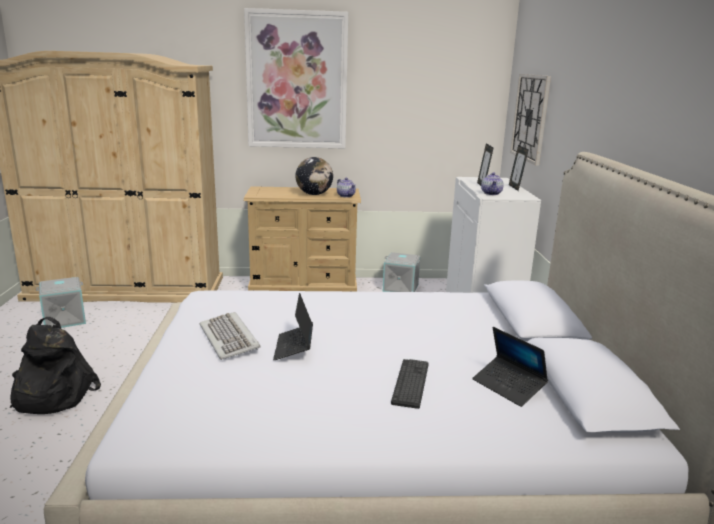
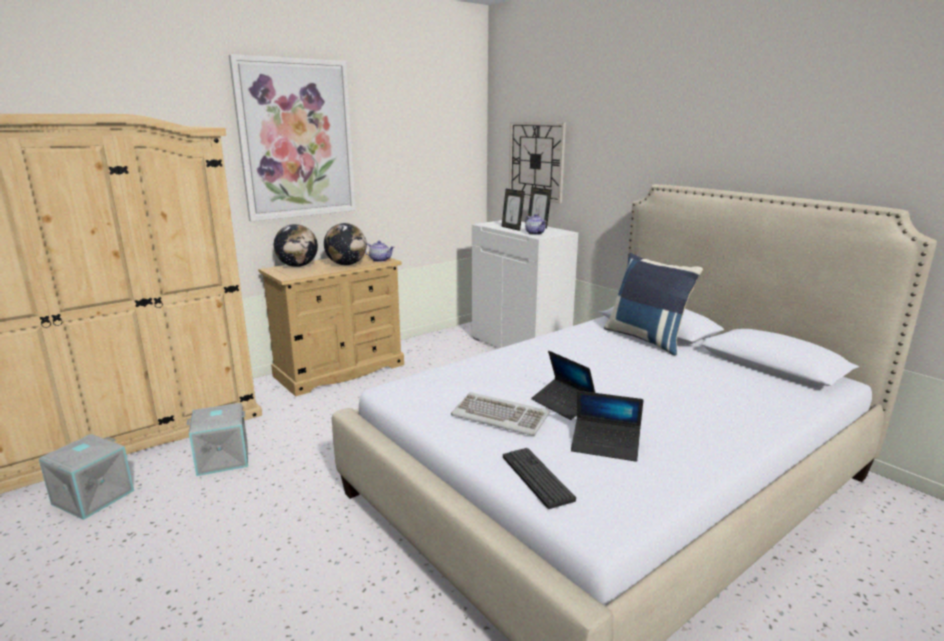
camera: 35 degrees left, 0 degrees up
black backpack [10,317,101,414] -> none
grey storage box [383,252,420,292] -> grey storage box moved to [186,403,248,476]
keyboard [391,359,429,409] -> keyboard moved to [503,448,576,509]
laptop [472,327,548,407] -> laptop moved to [571,391,643,462]
none -> globe [274,224,318,267]
none -> blue pillow [604,253,703,355]

